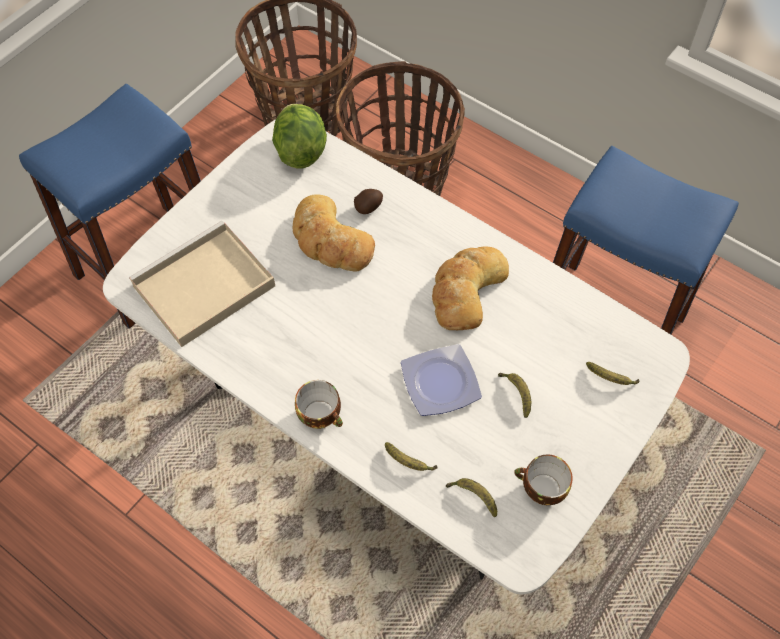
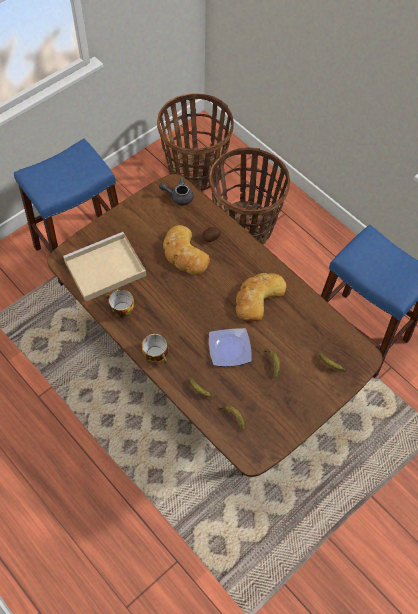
camera: 10 degrees right, 0 degrees up
white dining table [103,119,690,594] -> brown dining table [47,174,383,477]
lettuce [272,104,327,169] -> grey teapot [159,177,194,205]
cup [514,454,573,505] -> cup moved to [106,289,134,317]

